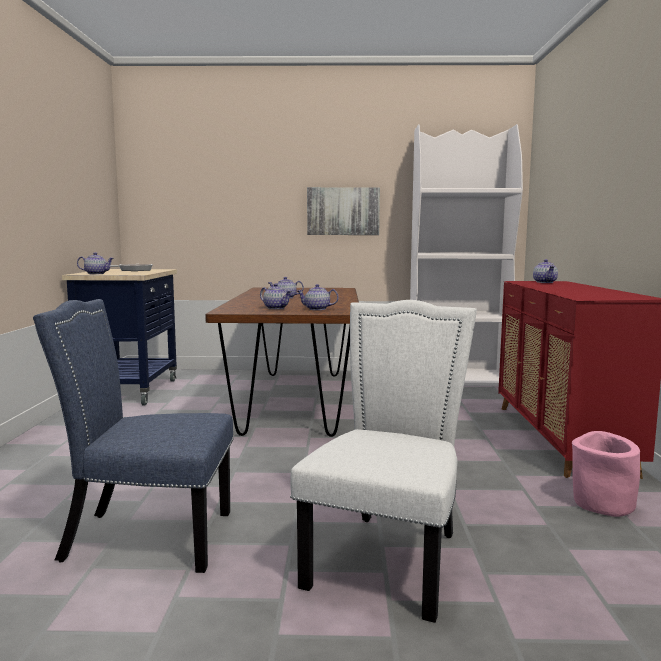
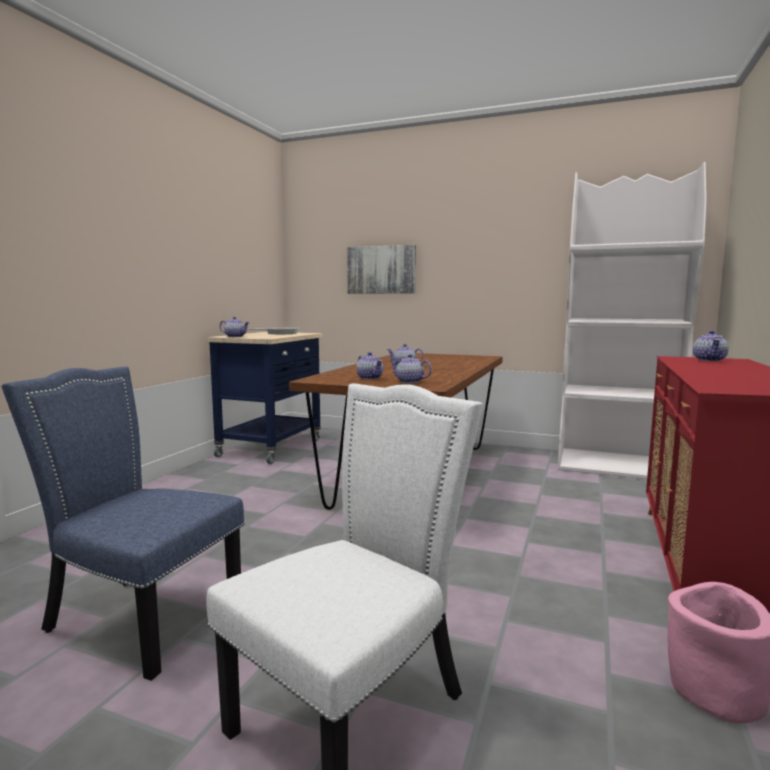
camera: 20 degrees right, 0 degrees up
picture [307,187,380,235] -> picture moved to [347,245,416,294]

